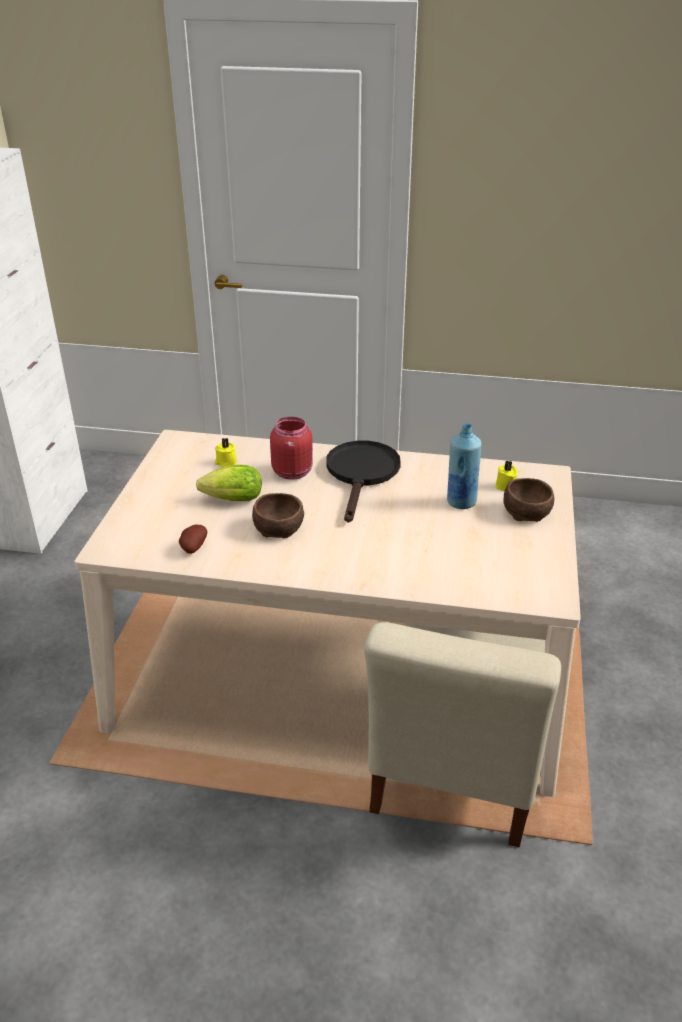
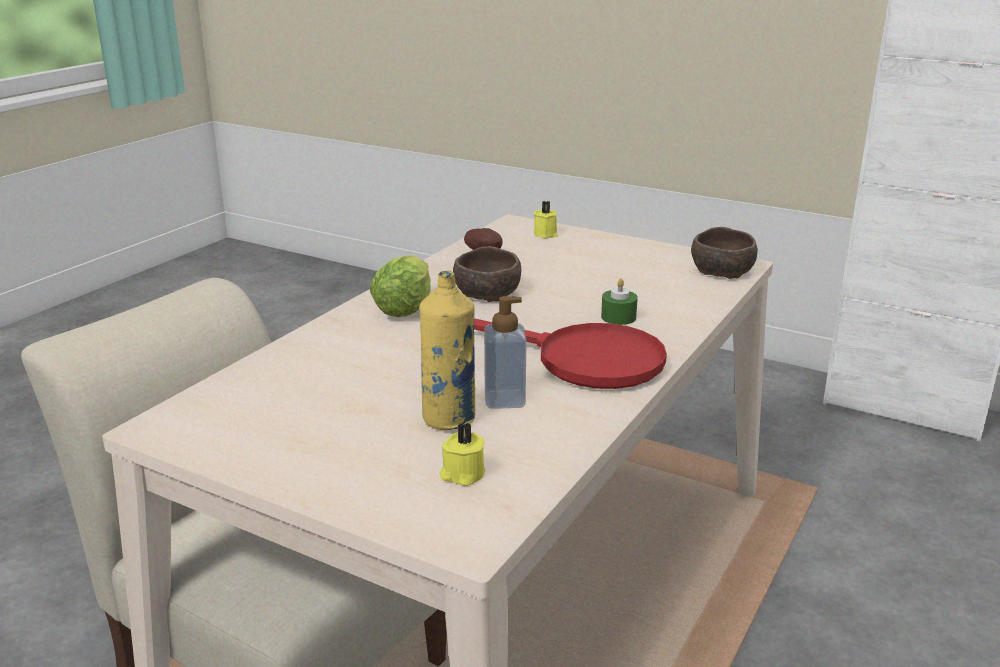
camera: 110 degrees right, 10 degrees down
lettuce [196,465,262,501] -> lettuce moved to [370,255,431,317]
yellow candle [215,438,237,467] -> yellow candle moved to [533,201,558,238]
red jar [270,417,313,480] -> green candle [601,278,638,325]
black frying pan [326,441,401,523] -> red frying pan [474,318,667,389]
blue bottle [447,423,481,509] -> yellow bottle [419,271,475,430]
brown bowl [503,478,554,522] -> brown bowl moved to [691,227,758,279]
none -> soap dispenser [484,296,526,409]

